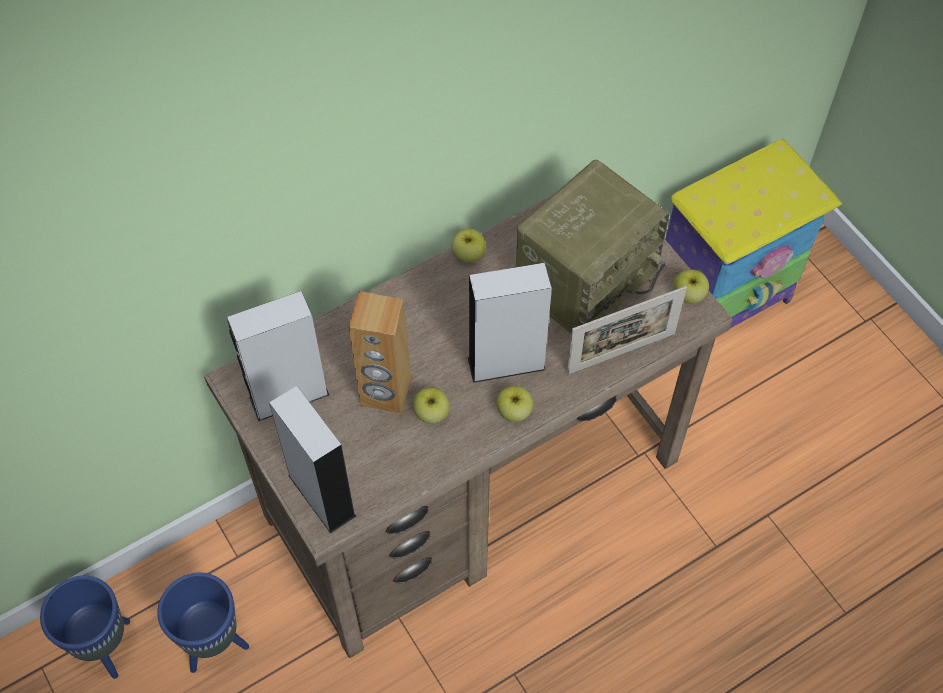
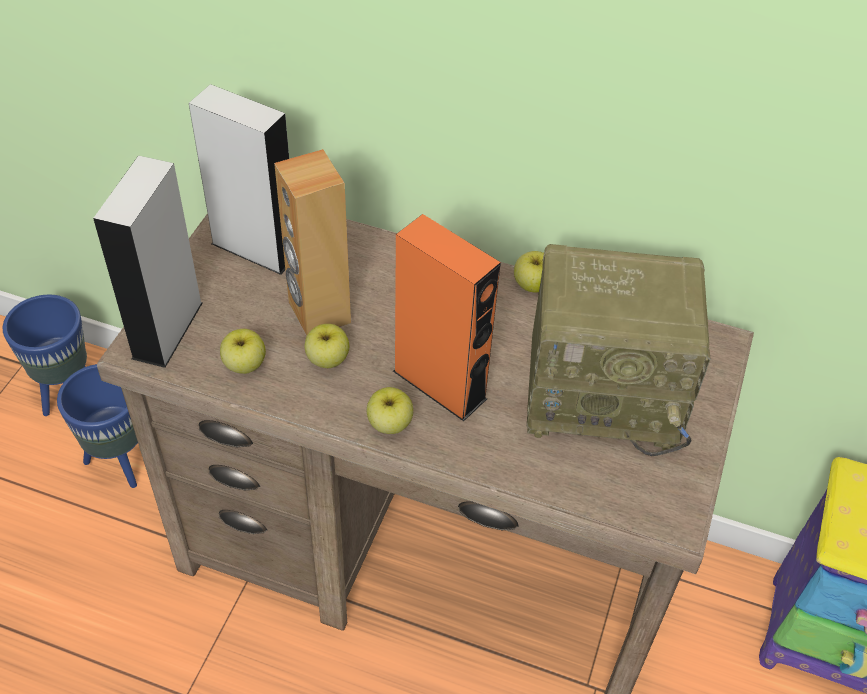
camera: 50 degrees right, 10 degrees down
grey speaker [468,262,552,383] -> orange speaker [393,214,501,421]
picture frame [567,286,687,375] -> none
apple [674,269,709,304] -> apple moved to [220,329,266,374]

